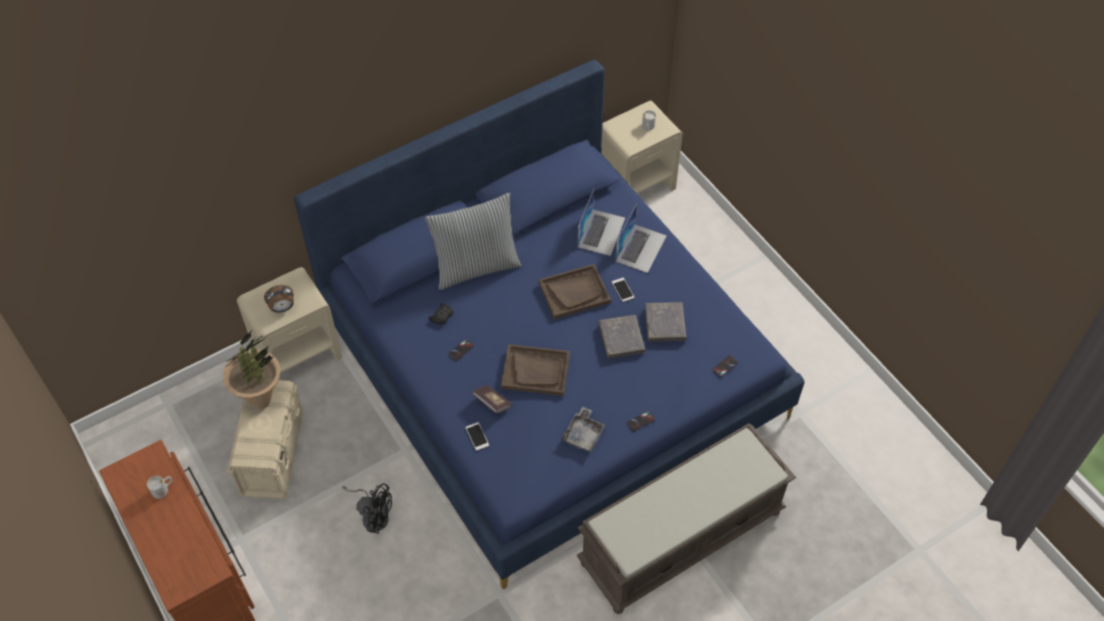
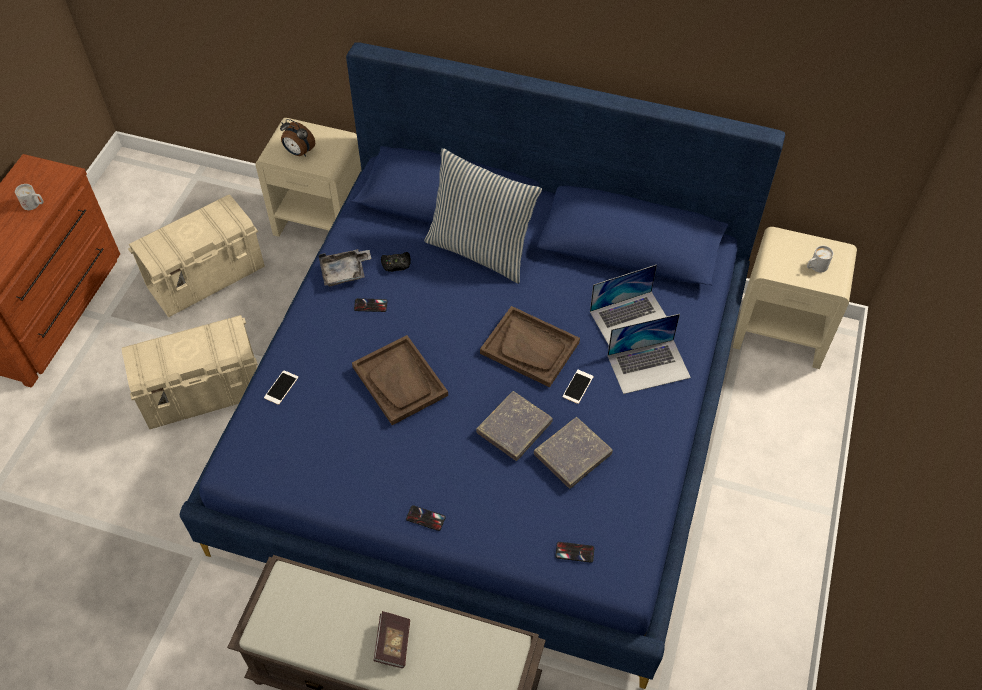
camera: 50 degrees right, 0 degrees up
potted plant [223,330,280,409] -> none
black fan [342,483,392,534] -> beige storage box [121,315,258,429]
book [473,385,512,414] -> book moved to [374,611,410,668]
grey tray [562,407,606,452] -> grey tray moved to [319,249,371,286]

